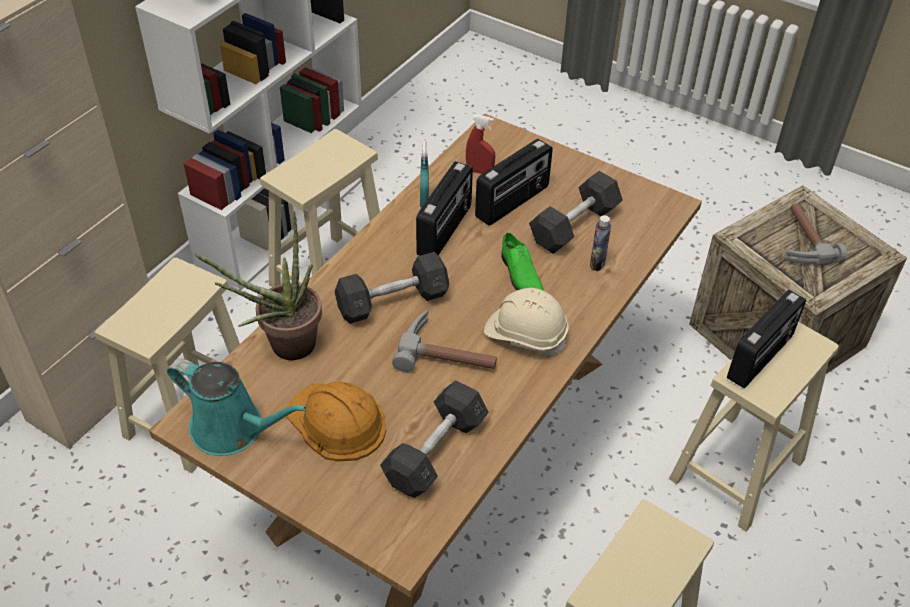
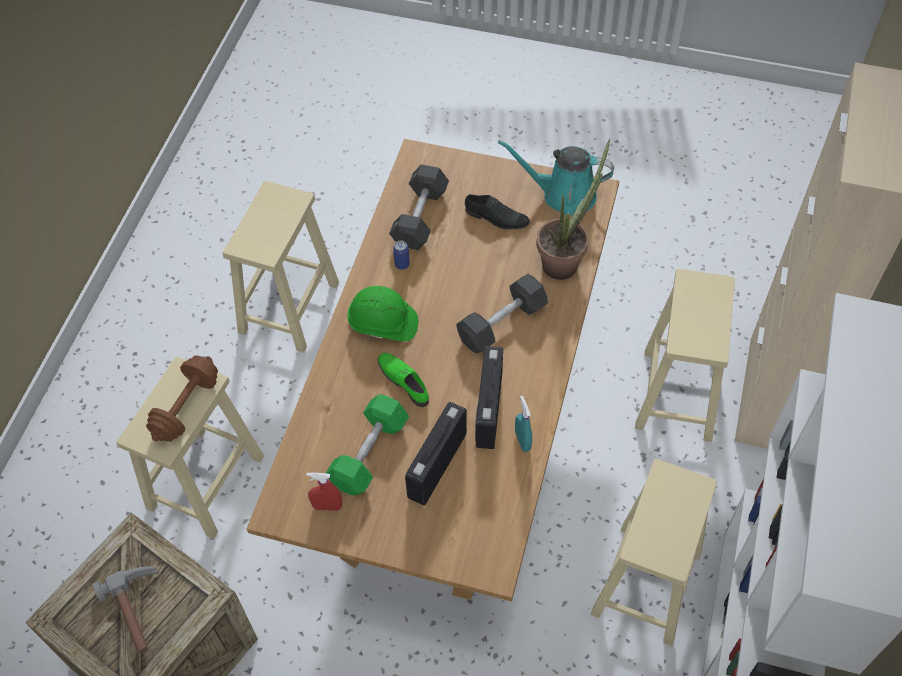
camera: 165 degrees right, 10 degrees up
orange hard hat [286,382,386,462] -> black shoe [465,194,530,230]
hammer [392,311,497,372] -> none
red spray bottle [466,115,495,174] -> red spray bottle moved to [306,473,342,511]
beige hard hat [484,288,569,355] -> green hard hat [347,286,418,341]
grey dumbbell [529,171,623,254] -> green dumbbell [326,394,409,495]
bottle [590,215,611,271] -> none
radio [727,290,806,388] -> brown dumbbell [146,356,218,442]
none -> can [393,240,410,270]

